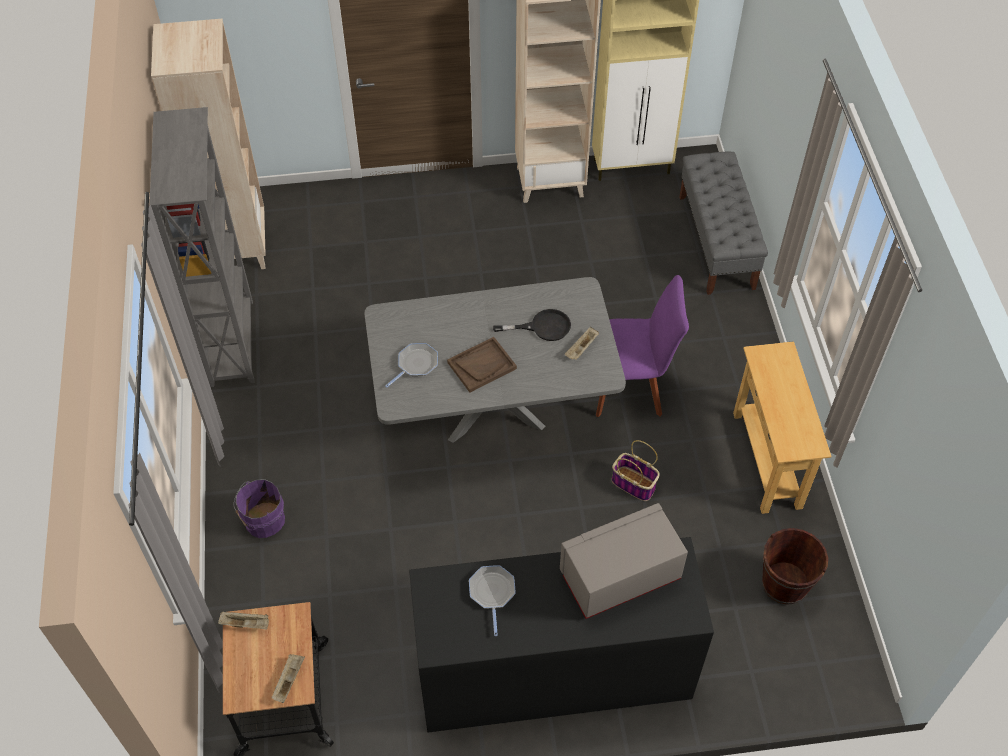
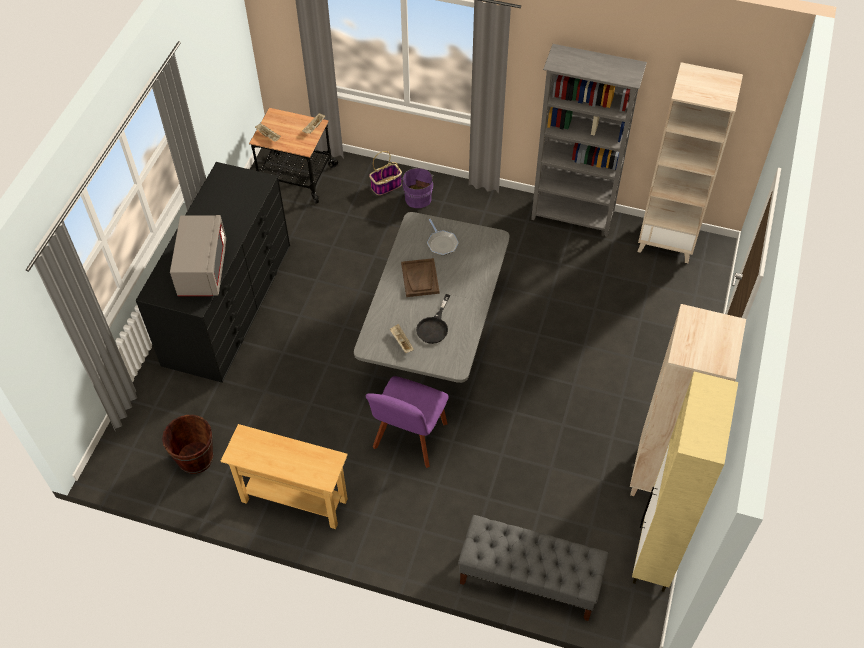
camera: 115 degrees right, 0 degrees up
frying pan [469,565,516,636] -> none
basket [612,440,660,501] -> basket moved to [369,151,402,195]

